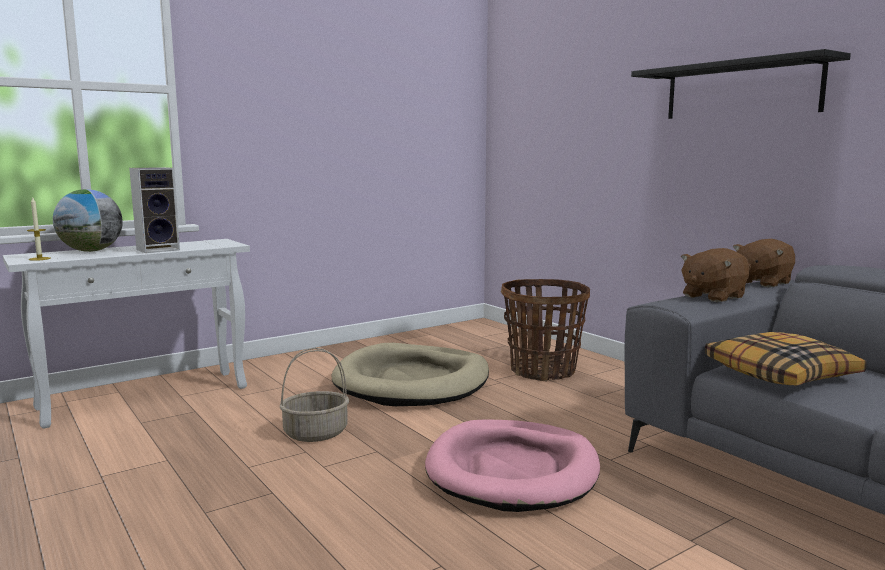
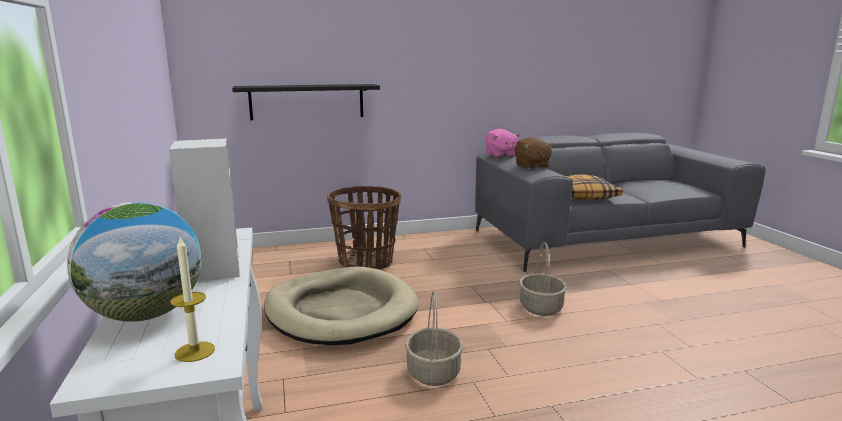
camera: 70 degrees left, 5 degrees up
pink dog bed [425,419,600,512] -> basket [519,242,567,316]
black shelf [631,49,851,119] -> black shelf moved to [232,84,380,120]
brown plush toy [733,239,795,288] -> pink plush toy [485,129,520,158]

